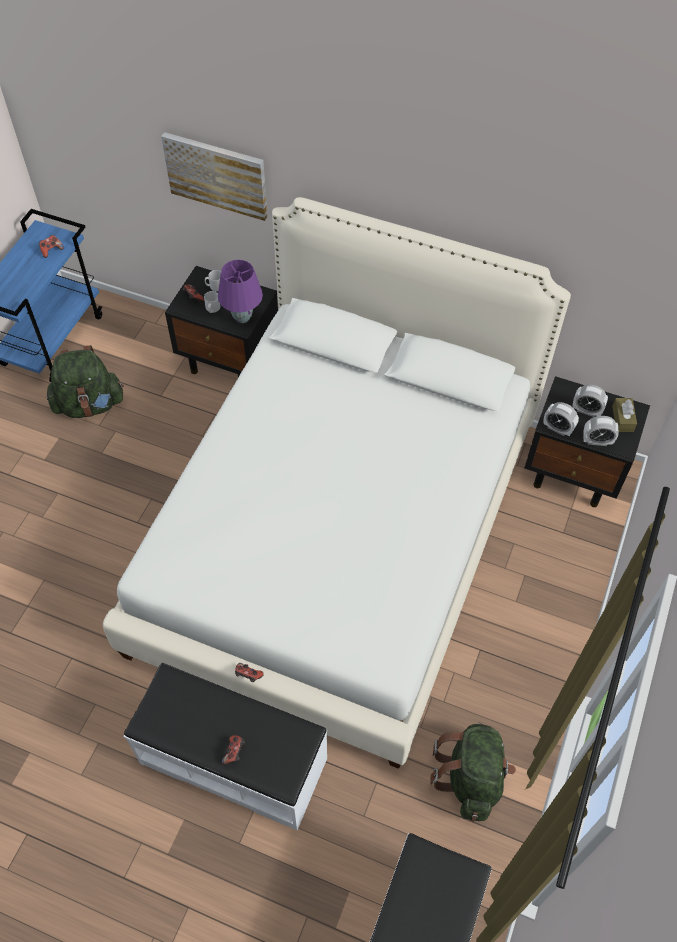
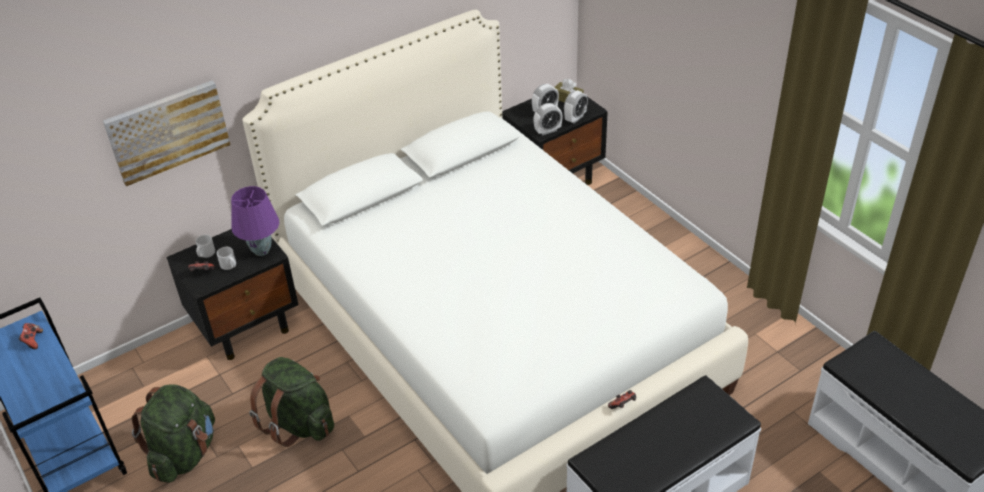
camera: 55 degrees left, 15 degrees down
game controller [222,735,245,765] -> none
green backpack [431,723,516,822] -> green backpack moved to [249,357,334,447]

